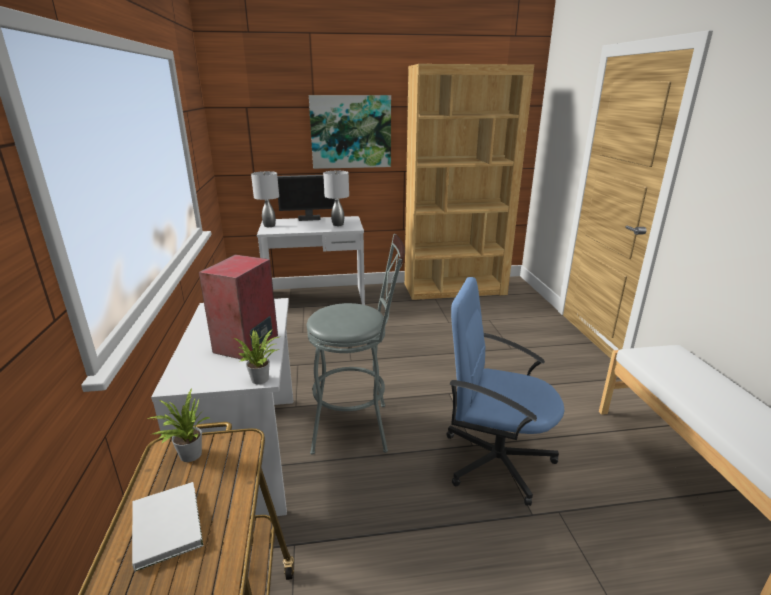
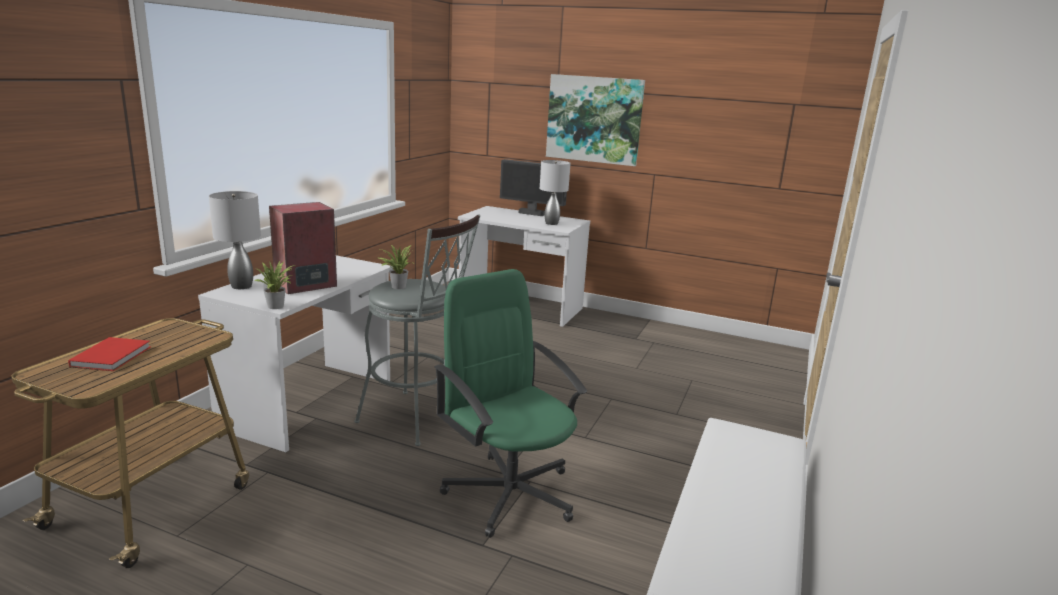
camera: 30 degrees right, 5 degrees down
white book [132,482,203,572] -> red book [68,337,151,371]
potted plant [147,389,211,462] -> potted plant moved to [379,245,415,289]
grey table lamp [251,171,279,227] -> grey table lamp moved to [209,191,261,289]
brown bookcase [405,64,534,300] -> none
blue office chair [446,277,565,506] -> green office chair [434,269,587,538]

